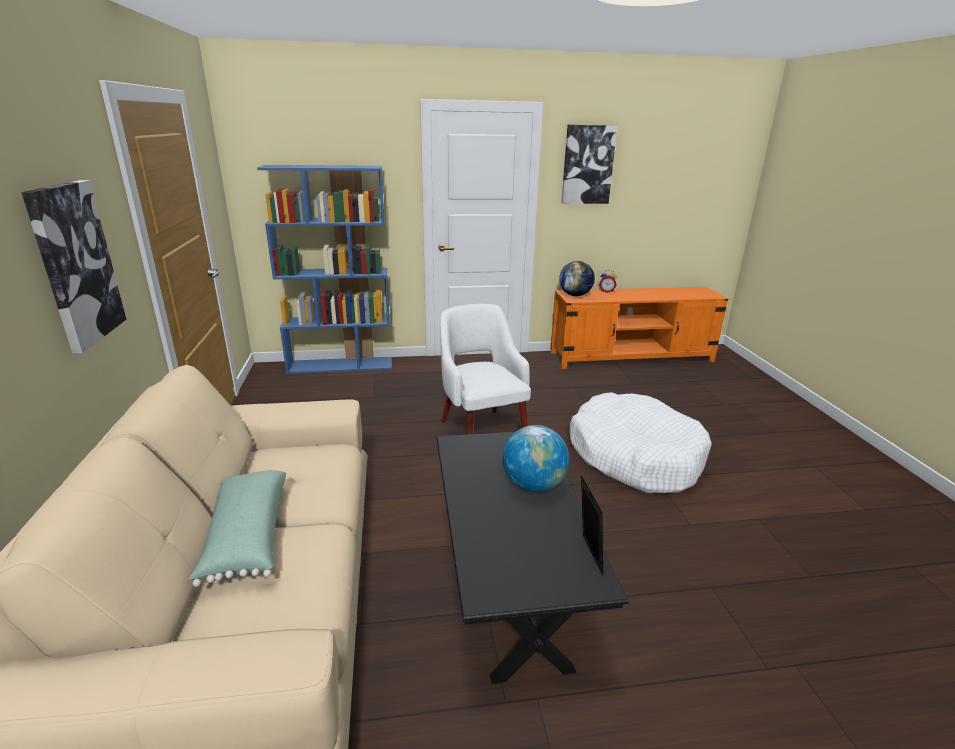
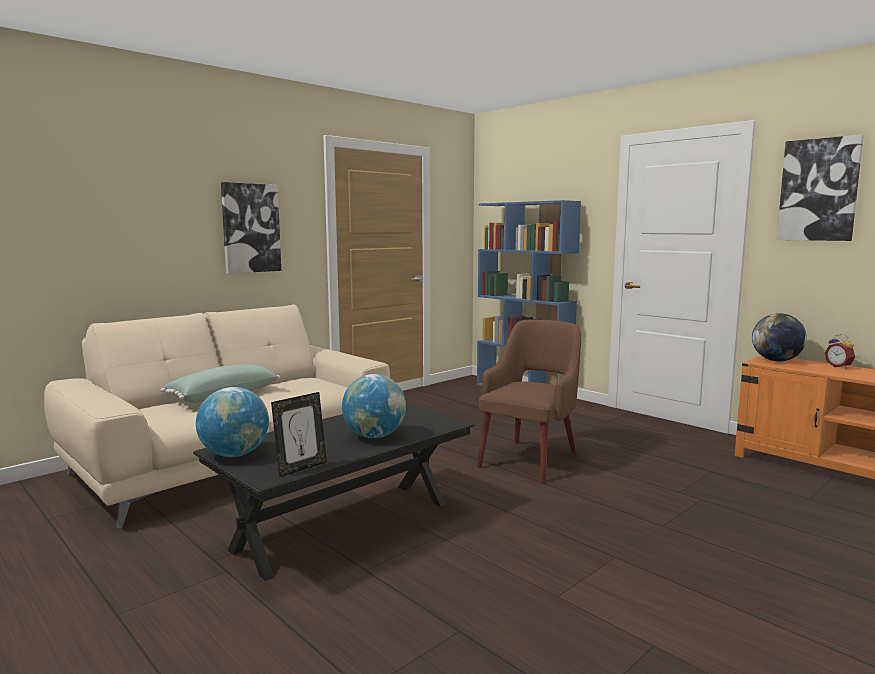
camera: 55 degrees right, 15 degrees down
white armchair [440,304,531,435] -> brown armchair [477,320,581,483]
white dog bed [570,392,712,493] -> none
none -> globe [196,387,269,457]

